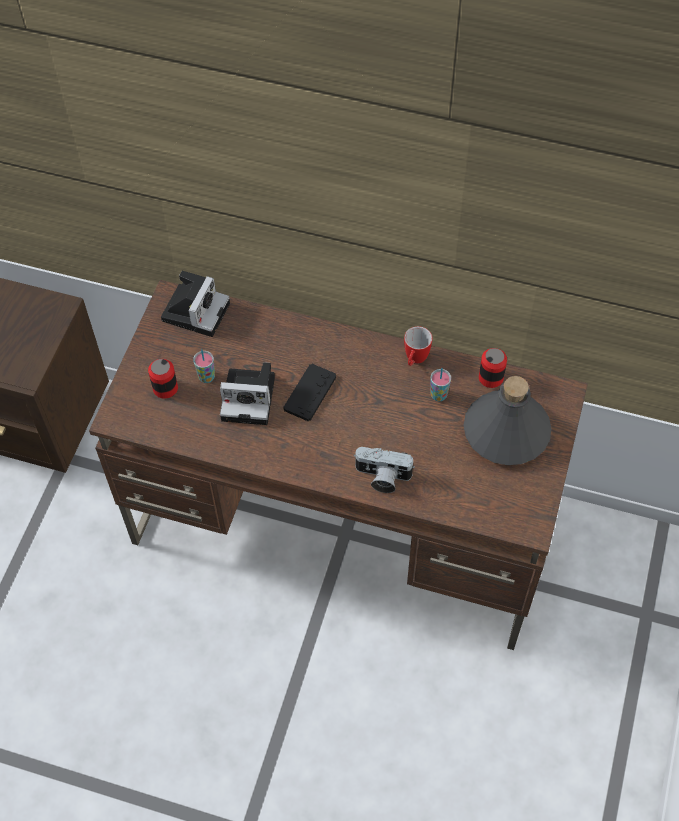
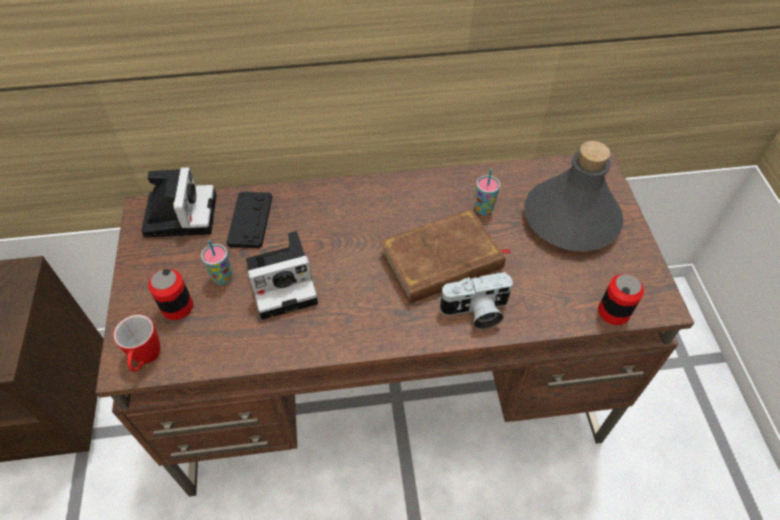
camera: 25 degrees left, 5 degrees down
black game controller [283,364,336,421] -> black game controller moved to [226,192,272,248]
mug [404,326,433,366] -> mug moved to [114,315,160,372]
can [479,348,507,388] -> can moved to [598,274,644,325]
none -> brown book [380,209,511,304]

